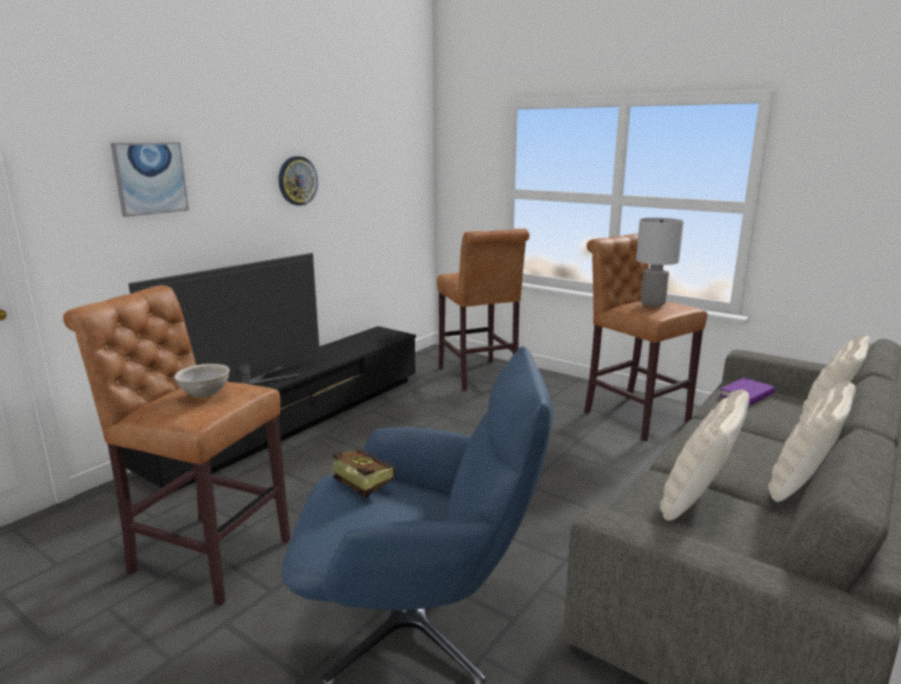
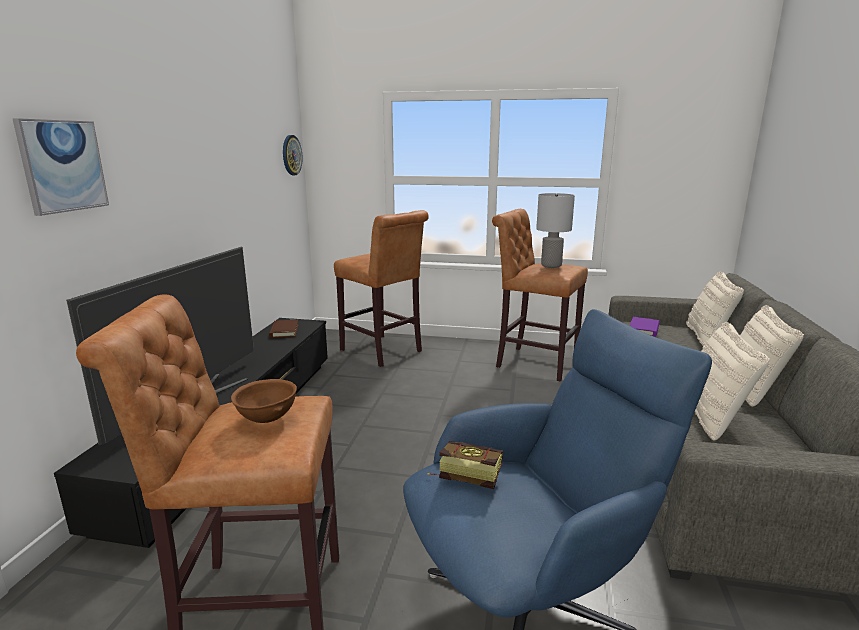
camera: 25 degrees left, 0 degrees up
grey bowl [174,364,230,397] -> brown bowl [231,379,297,423]
wall clock [279,156,318,206] -> wall clock moved to [283,135,302,175]
none -> brown book [269,320,299,338]

